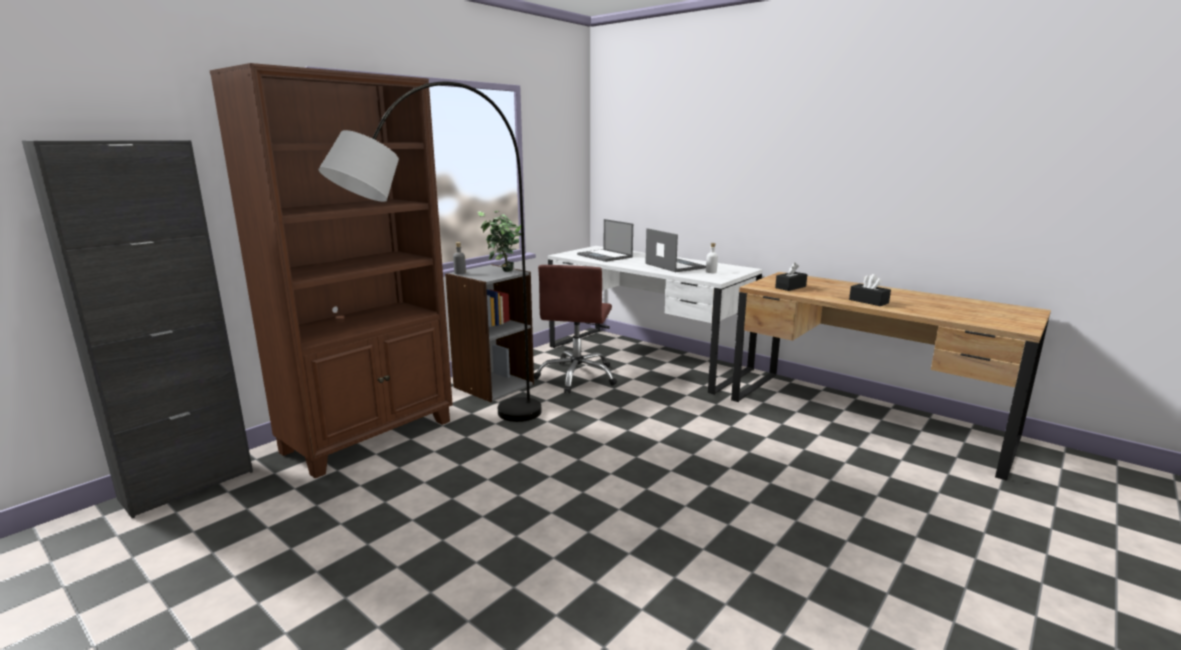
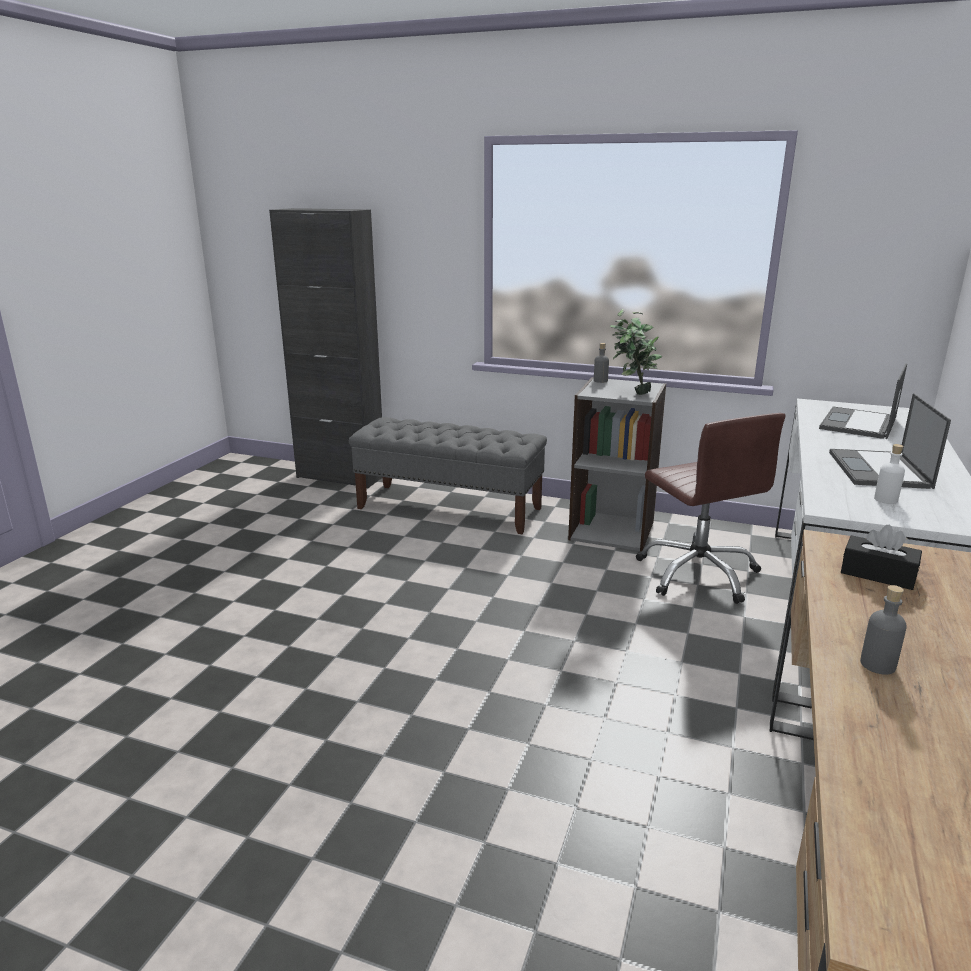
camera: 70 degrees right, 5 degrees up
brown bookcase [209,63,453,478] -> grey bench [349,417,547,534]
grey floor lamp [318,82,541,422] -> none
brown office chair [534,265,617,393] -> brown office chair turned 105 degrees counterclockwise [636,413,785,604]
laptop [645,228,706,272] -> laptop turned 150 degrees clockwise [829,393,951,489]
black tissue box [849,274,891,306] -> grey bottle [860,585,907,675]

